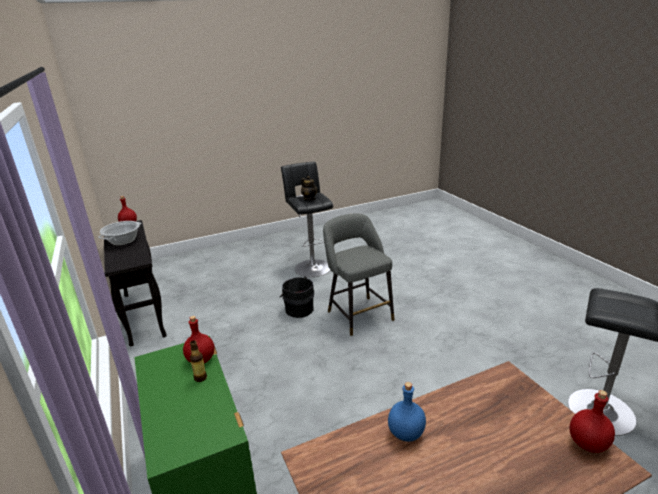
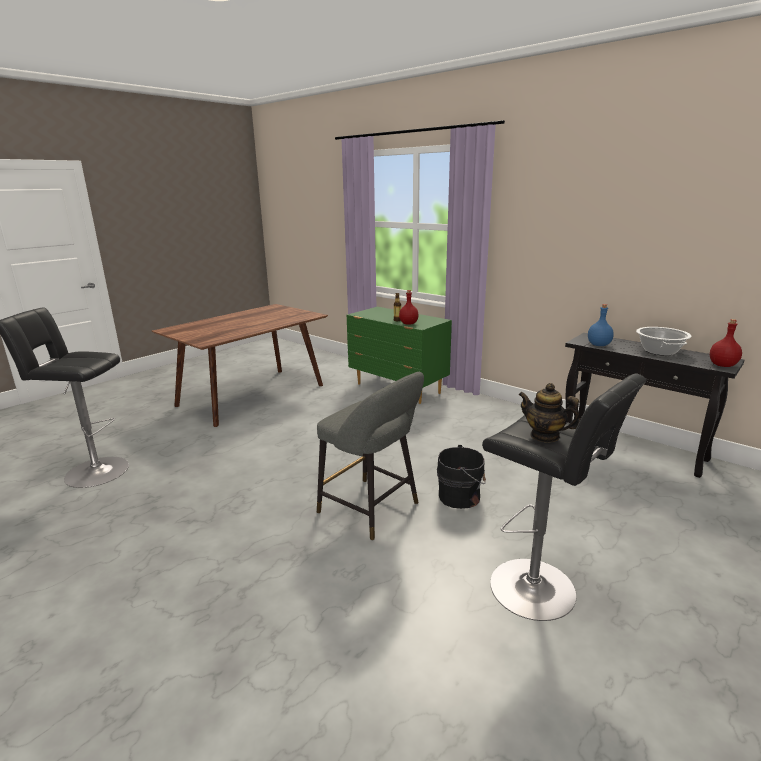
camera: 155 degrees right, 5 degrees down
blue bottle [388,382,426,442] -> blue bottle moved to [588,304,614,346]
red bottle [569,390,615,453] -> none

